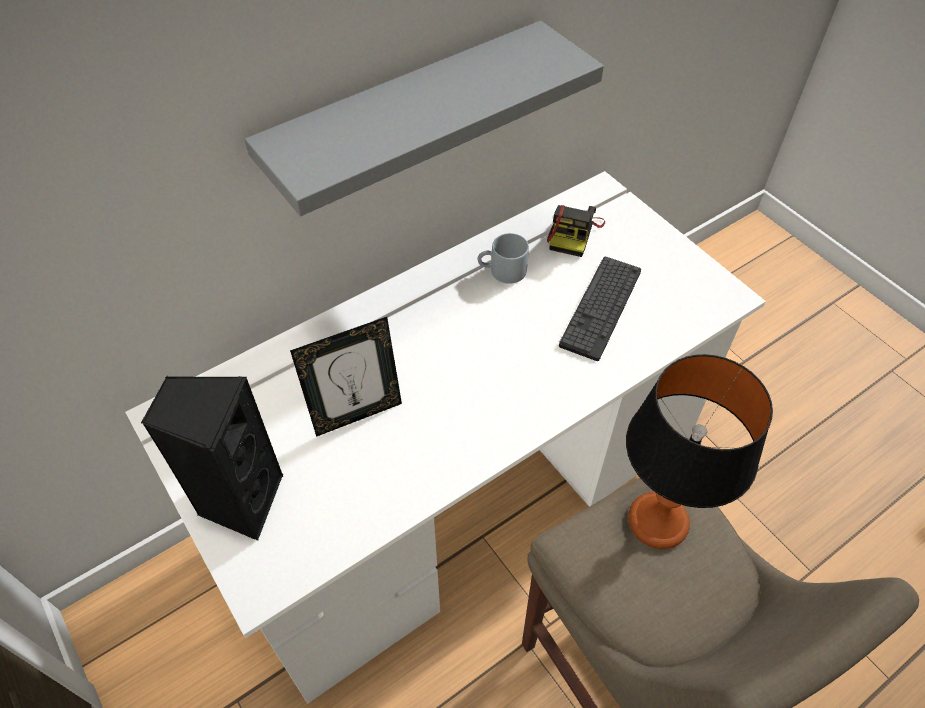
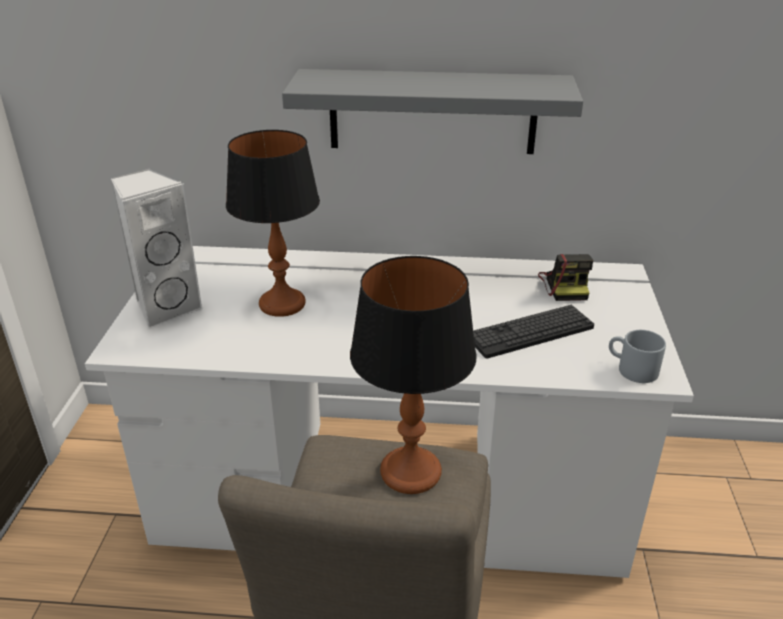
camera: 40 degrees right, 20 degrees down
black speaker [141,376,283,541] -> white speaker [111,168,204,328]
picture frame [290,317,402,437] -> table lamp [226,130,320,317]
grey mug [478,233,529,284] -> grey mug moved to [609,330,666,383]
camera [547,205,605,257] -> camera turned 60 degrees counterclockwise [538,254,593,301]

